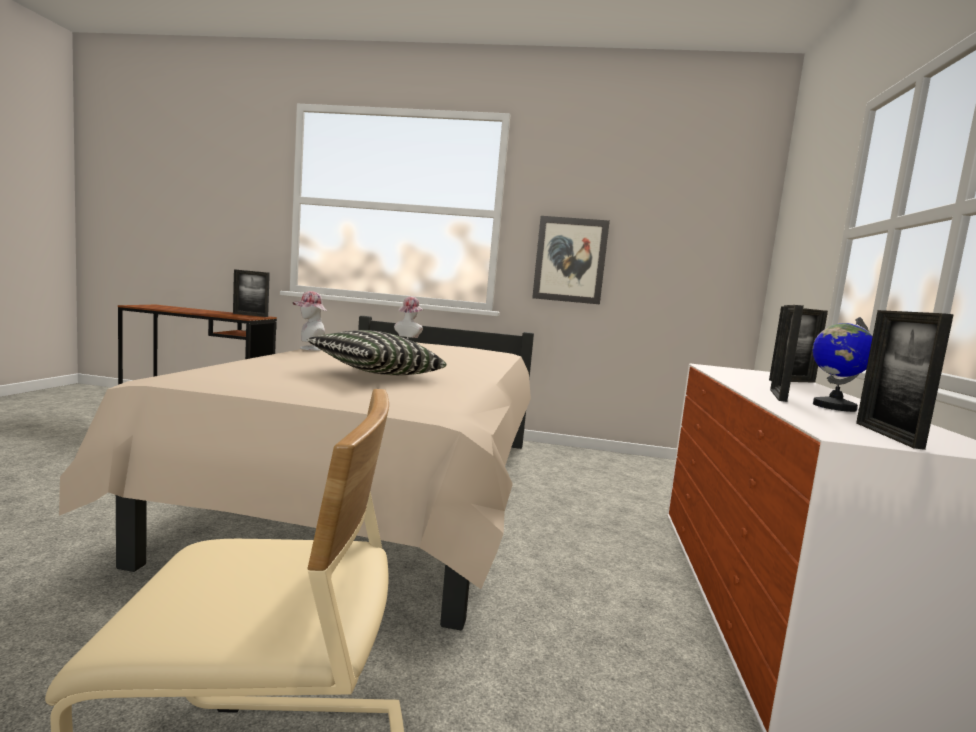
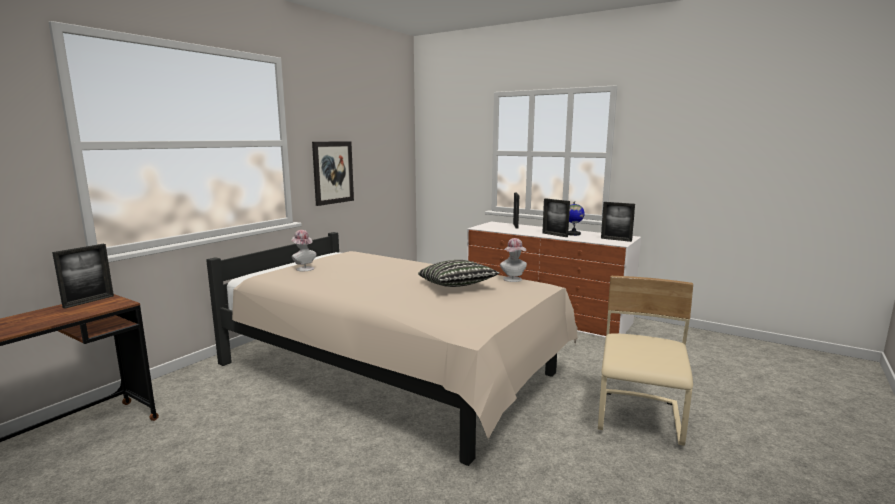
camera: 65 degrees left, 5 degrees up
hat [292,291,327,351] -> hat moved to [500,238,527,282]

